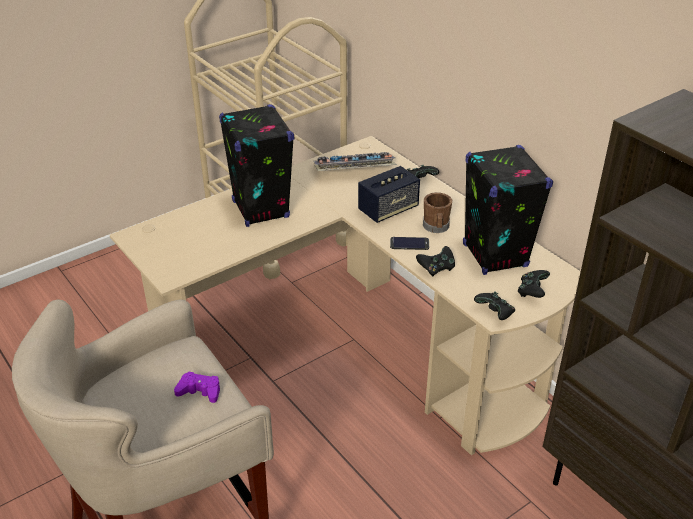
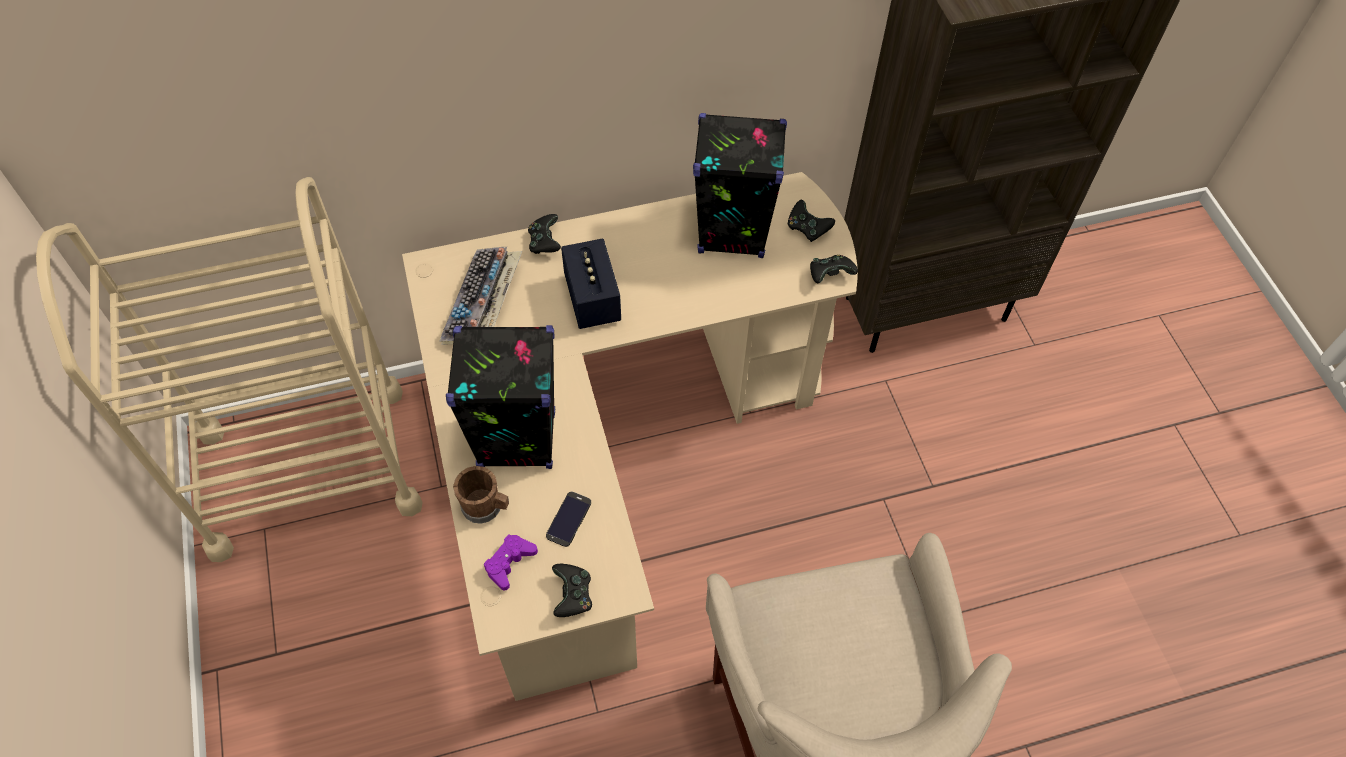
camera: 70 degrees left, 20 degrees up
purple game controller [174,371,220,403] -> purple game controller moved to [484,535,538,590]
phone [390,237,429,250] -> phone moved to [546,492,591,547]
black game controller [416,246,455,277] -> black game controller moved to [552,564,592,617]
brown mug [423,192,452,233] -> brown mug moved to [453,466,509,524]

